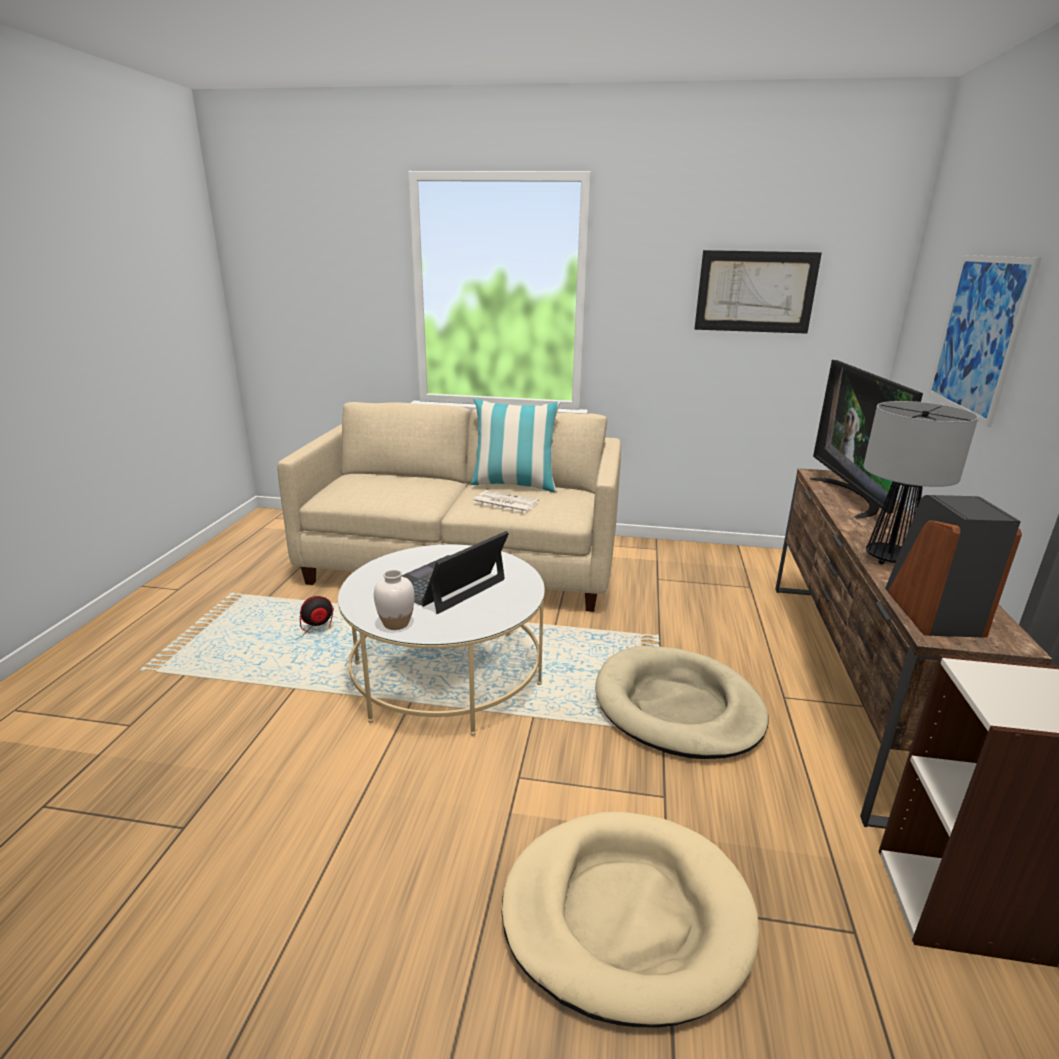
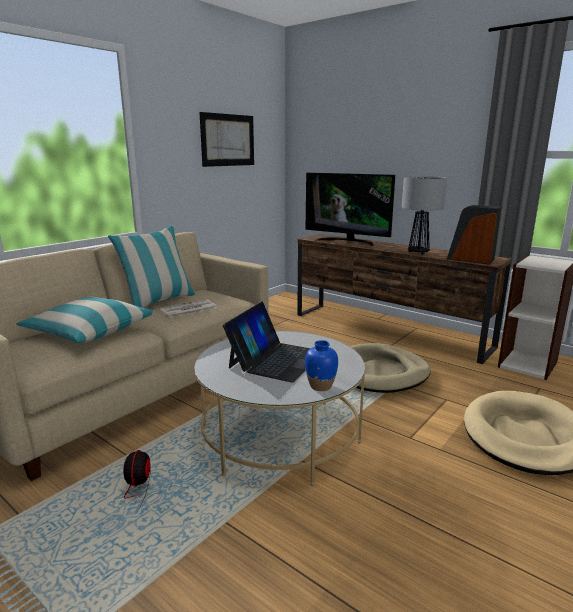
camera: 60 degrees left, 5 degrees down
white vase [374,570,415,630] -> blue vase [305,340,338,391]
laptop [402,531,509,614] -> laptop turned 135 degrees counterclockwise [223,302,310,382]
picture [927,255,1042,427] -> none
none -> pillow [17,297,155,343]

